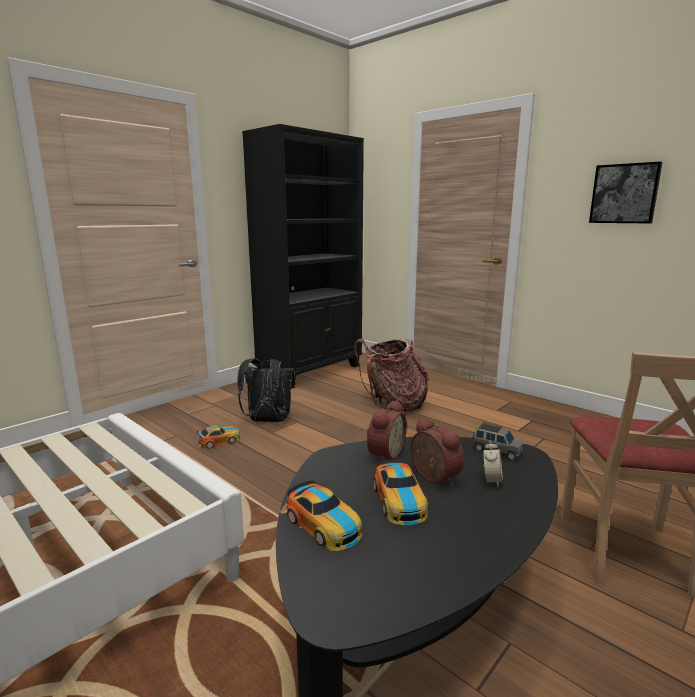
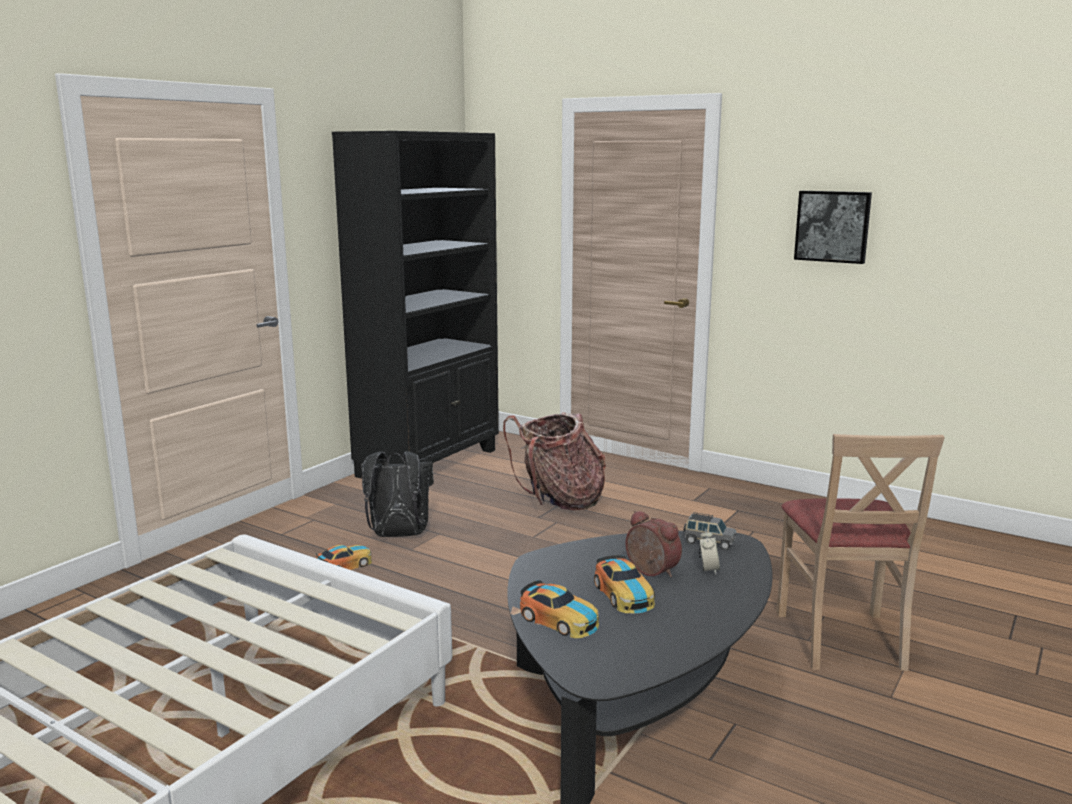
camera: 10 degrees left, 0 degrees up
alarm clock [367,400,407,461] -> none

